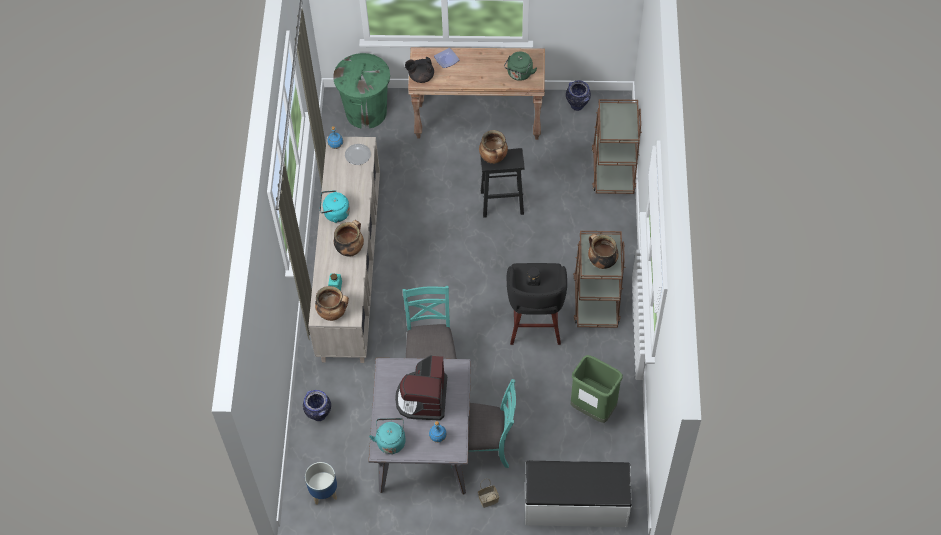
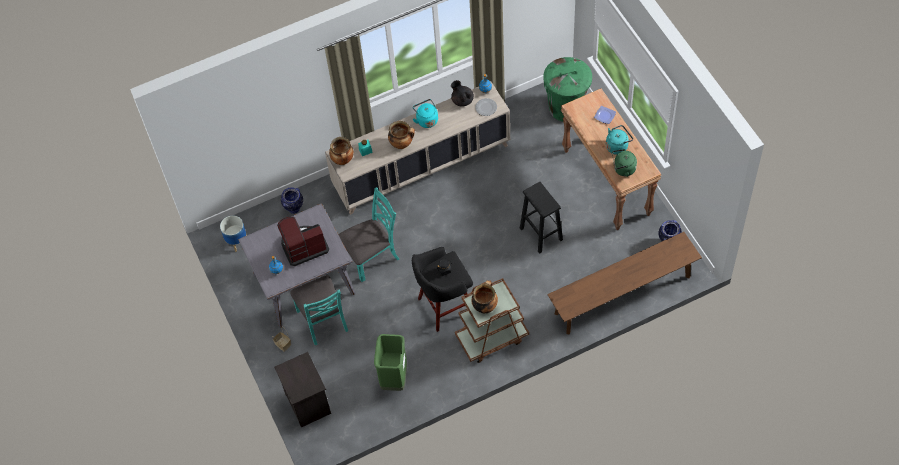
camera: 65 degrees right, 0 degrees up
turquoise kettle [369,418,406,454] -> turquoise kettle moved to [606,125,633,155]
black teapot [405,57,434,83] -> black teapot moved to [451,80,474,106]
cooking pot [479,130,508,164] -> none
white bench [525,461,632,527] -> black nightstand [274,352,331,427]
brown cart [592,99,642,194] -> brown bench [547,232,702,335]

